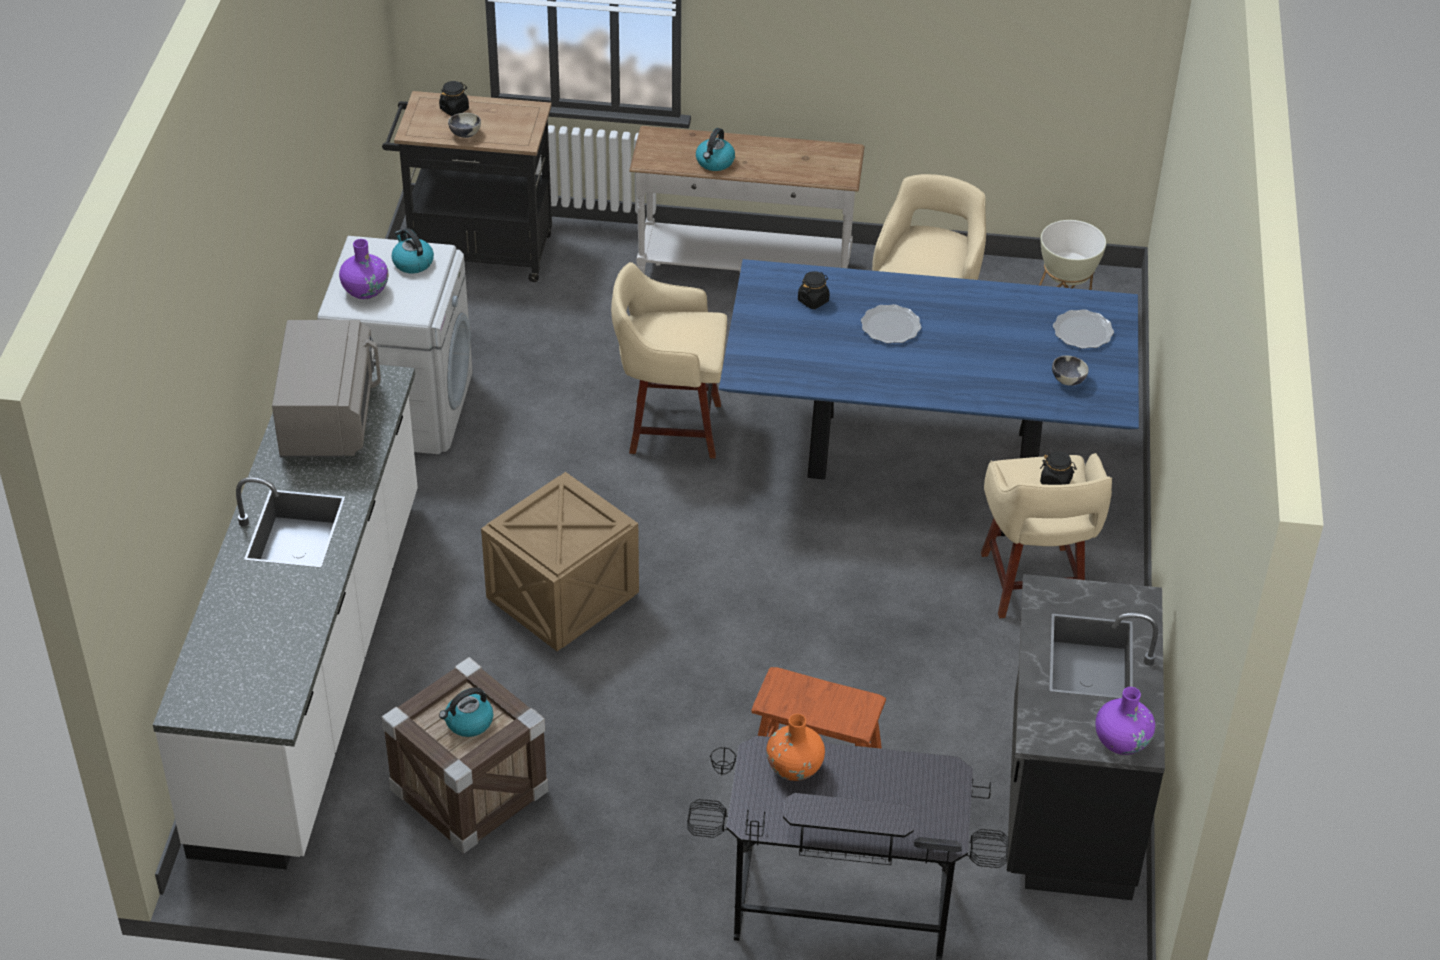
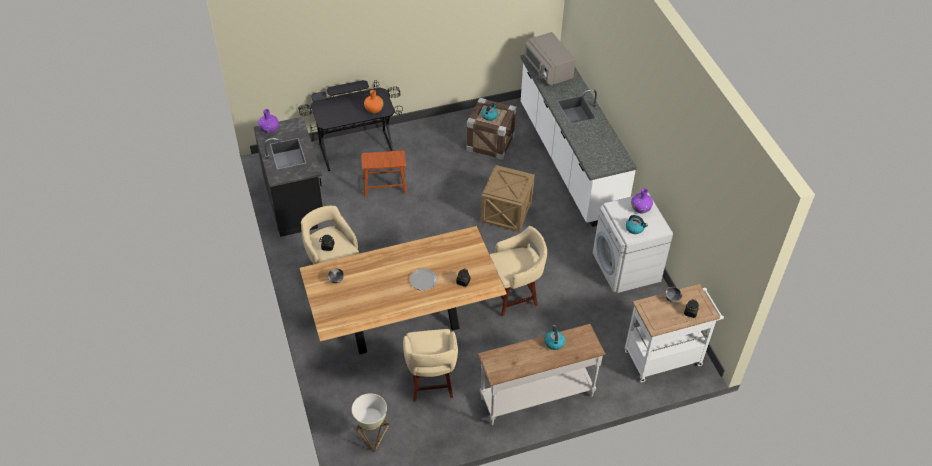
camera: 155 degrees right, 5 degrees up
grey microwave [272,320,381,457] -> grey microwave moved to [524,32,576,85]
black cart [382,91,552,282] -> white cart [625,284,724,382]
blue dining table [719,259,1139,479] -> brown dining table [299,226,507,354]
plate [1053,309,1114,349] -> none

